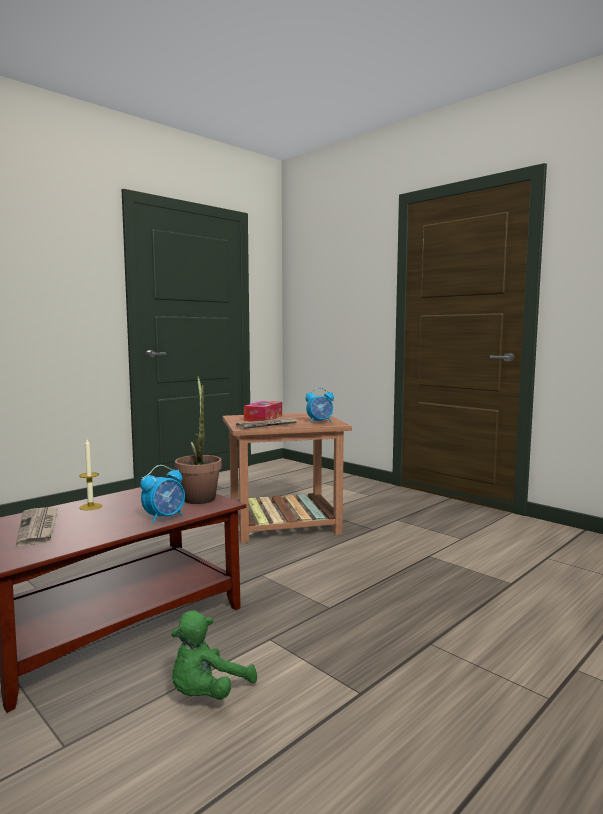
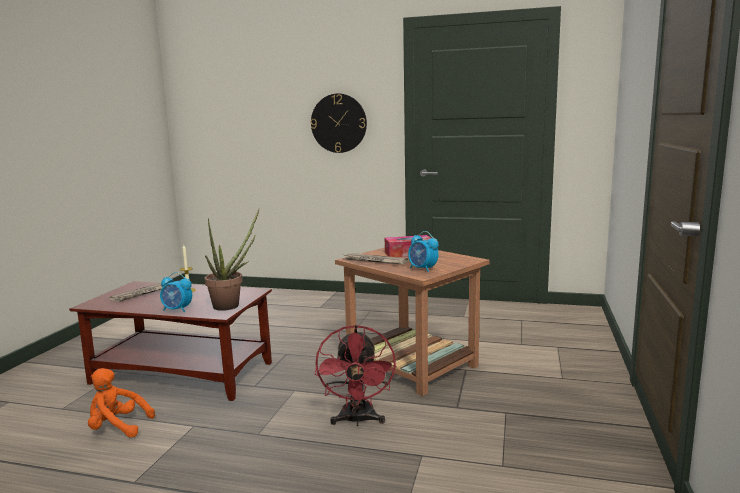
camera: 60 degrees right, 5 degrees up
green plush toy [171,610,257,700] -> orange plush toy [88,368,155,438]
none -> wall clock [311,93,367,153]
none -> red fan [315,325,396,426]

